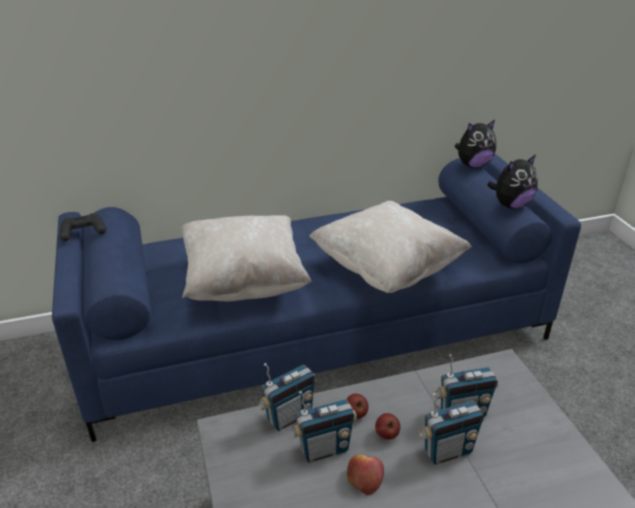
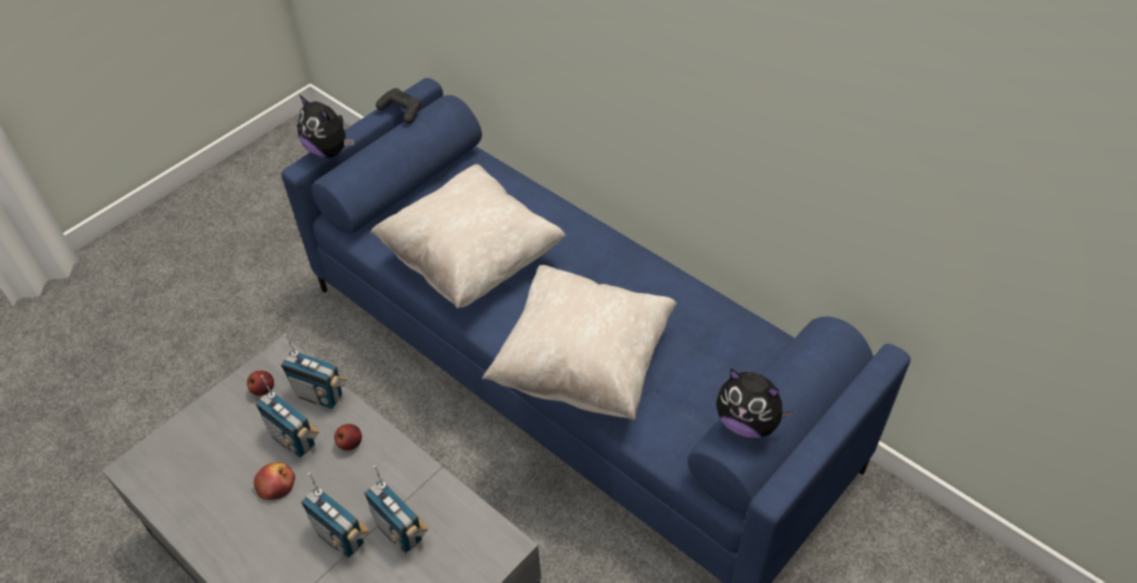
camera: 60 degrees right, 15 degrees up
apple [375,413,400,439] -> apple moved to [247,371,274,396]
plush toy [455,120,496,168] -> plush toy moved to [297,95,354,158]

